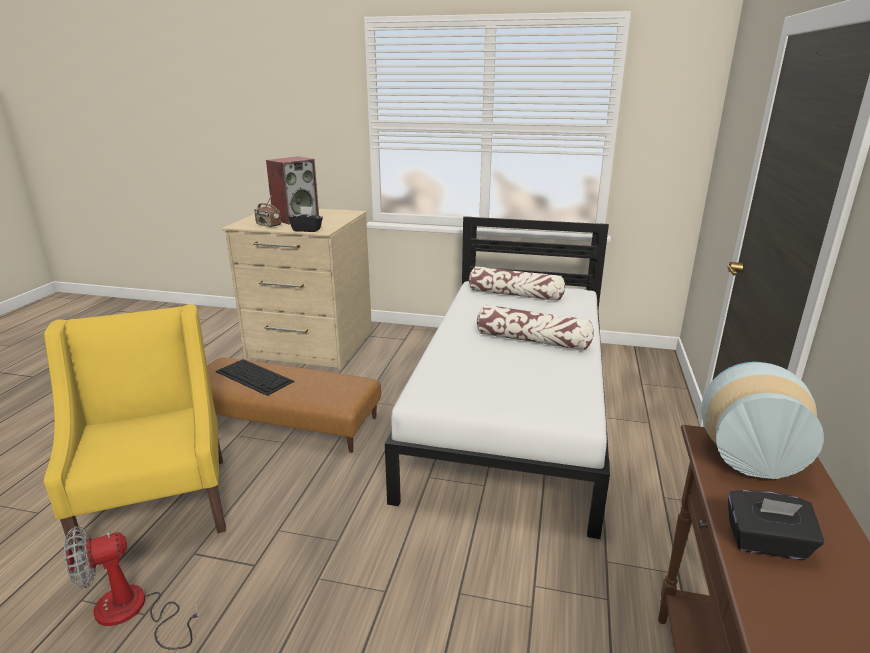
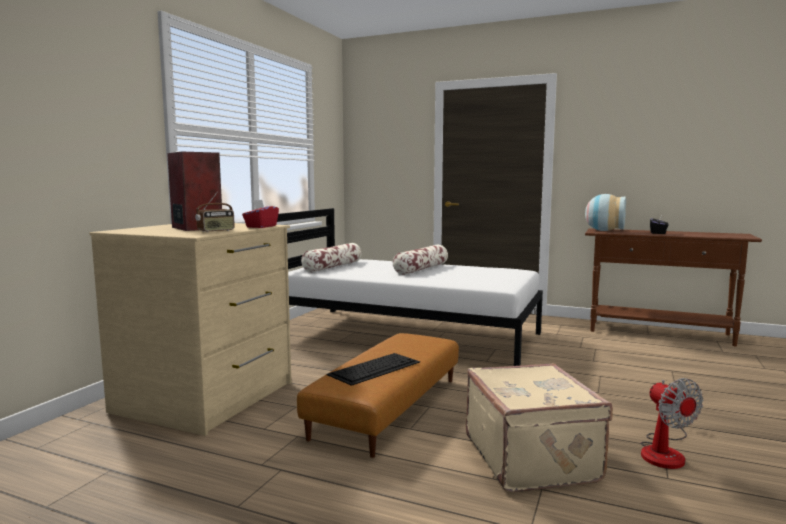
camera: 80 degrees left, 15 degrees down
yellow armchair [44,304,226,567] -> beige suitcase [466,363,613,492]
black tissue box [288,206,323,232] -> red tissue box [242,200,279,228]

